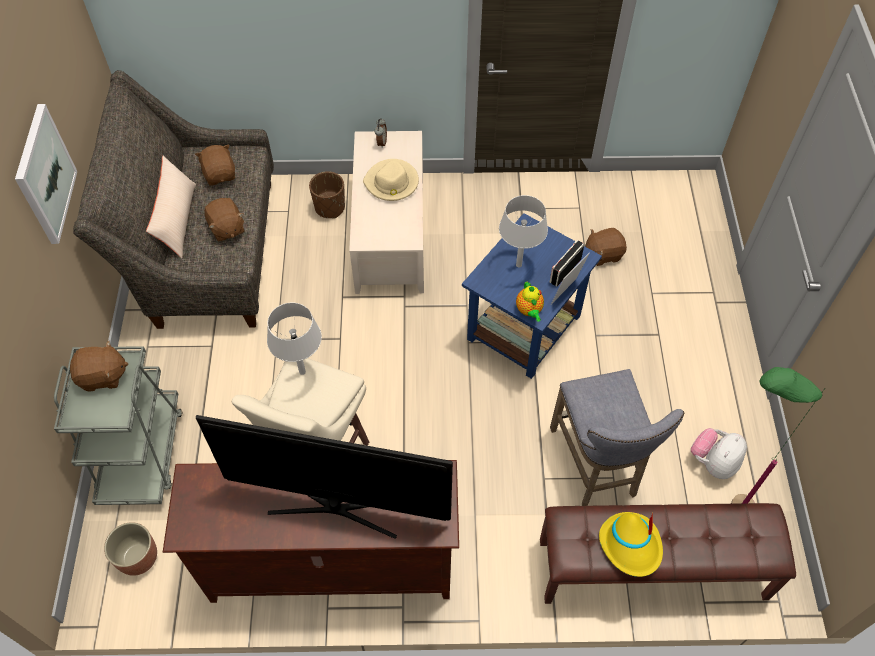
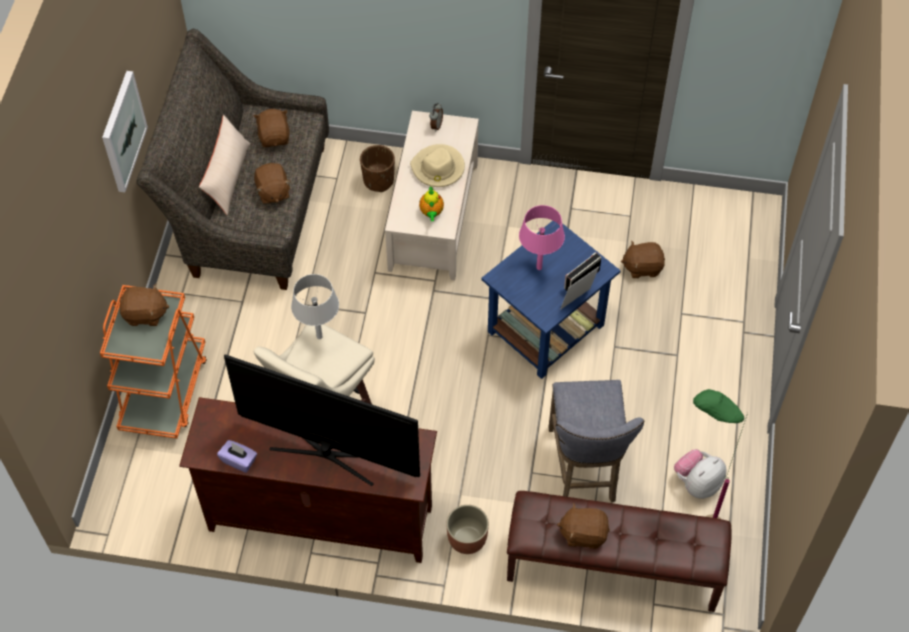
camera: 10 degrees right, 0 degrees up
grey cart [54,346,183,505] -> orange cart [100,285,207,439]
planter [104,522,157,576] -> planter moved to [446,505,489,554]
grey table lamp [499,195,548,267] -> pink table lamp [519,205,565,270]
teapot [516,282,544,322] -> teapot moved to [419,186,444,221]
yellow hat [599,512,663,577] -> brown plush toy [557,502,610,549]
none -> purple tissue box [217,440,257,473]

